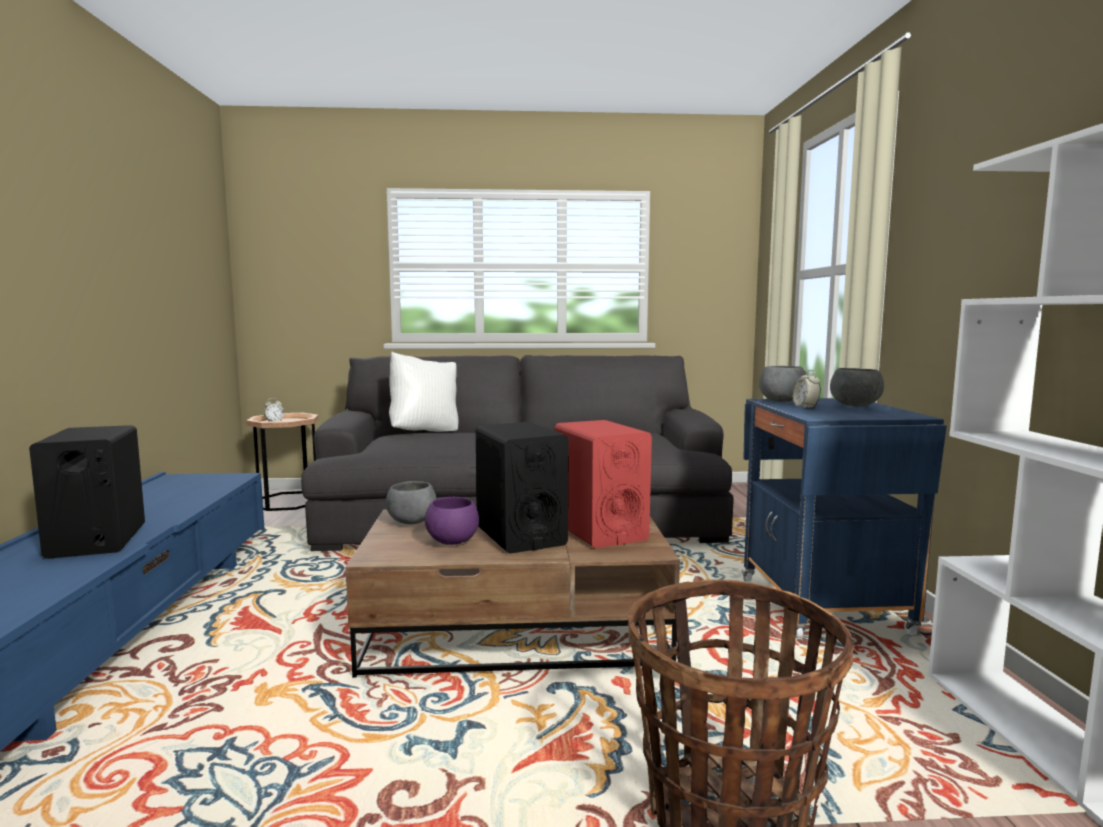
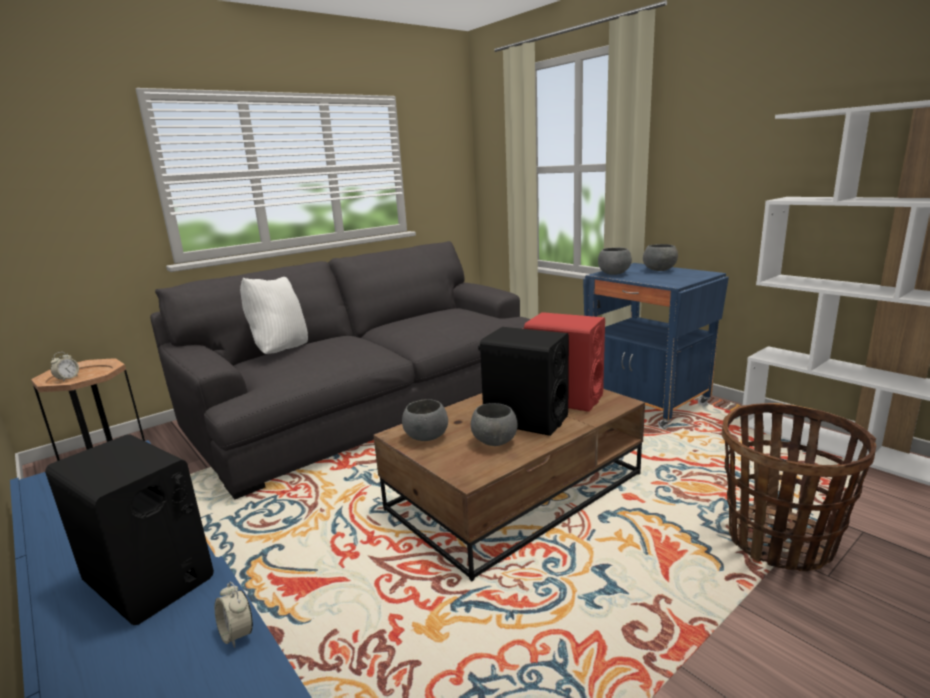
camera: 35 degrees left, 10 degrees up
purple bowl [425,497,479,545] -> grey bowl [471,403,518,446]
alarm clock [793,370,821,408] -> alarm clock moved to [215,581,253,648]

